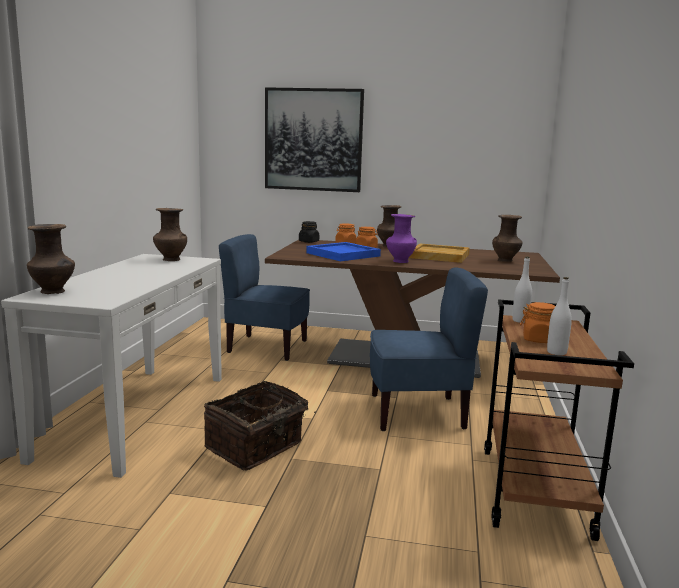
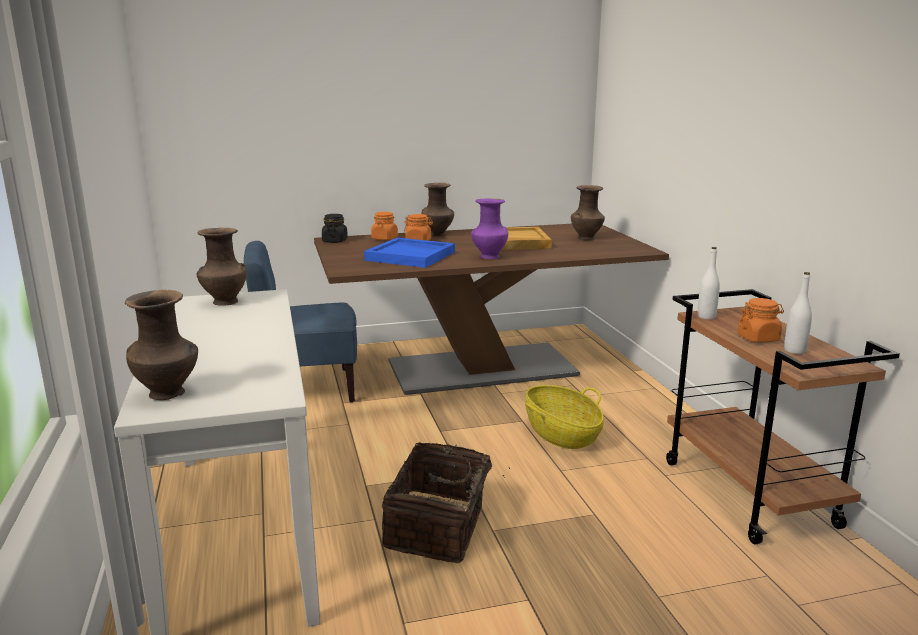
camera: 25 degrees left, 5 degrees up
picture [265,87,364,192] -> none
blue chair [370,268,488,431] -> basket [525,385,604,449]

